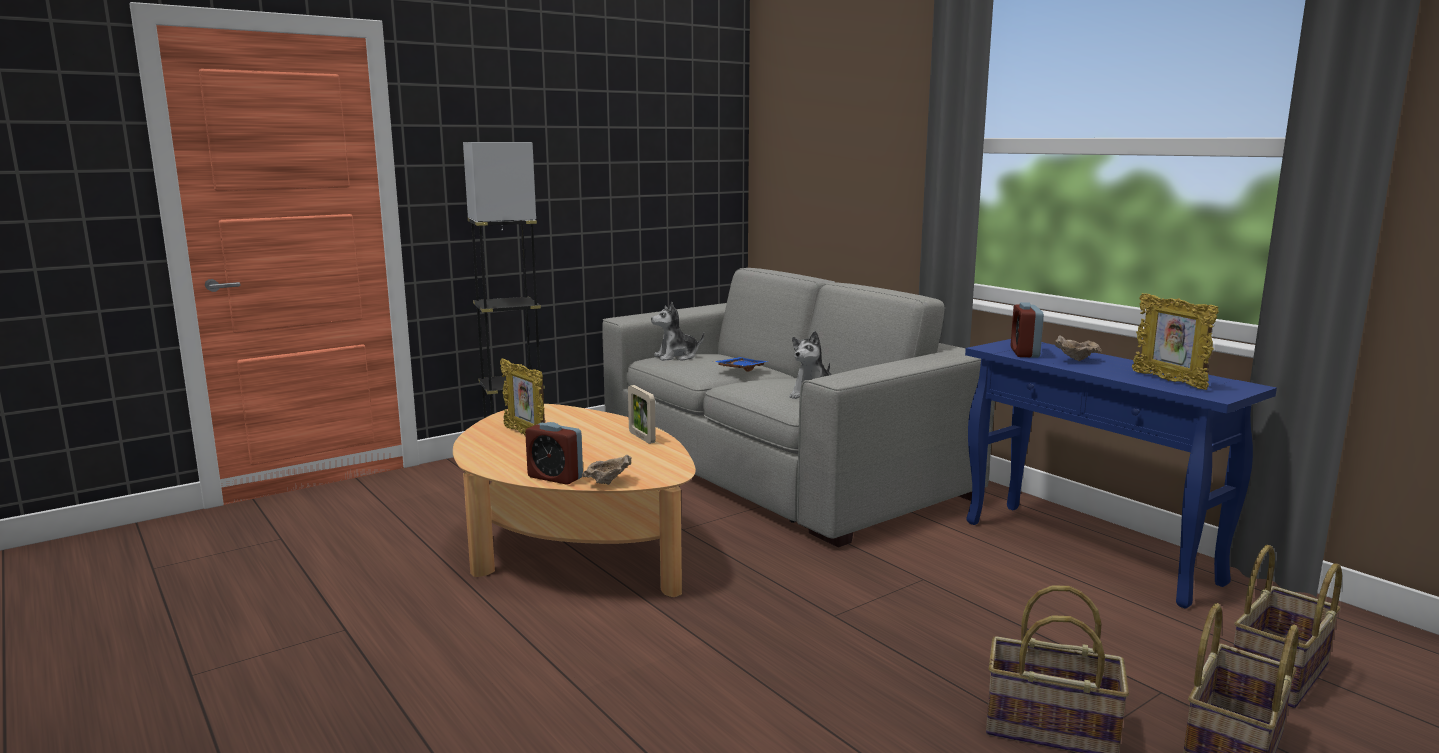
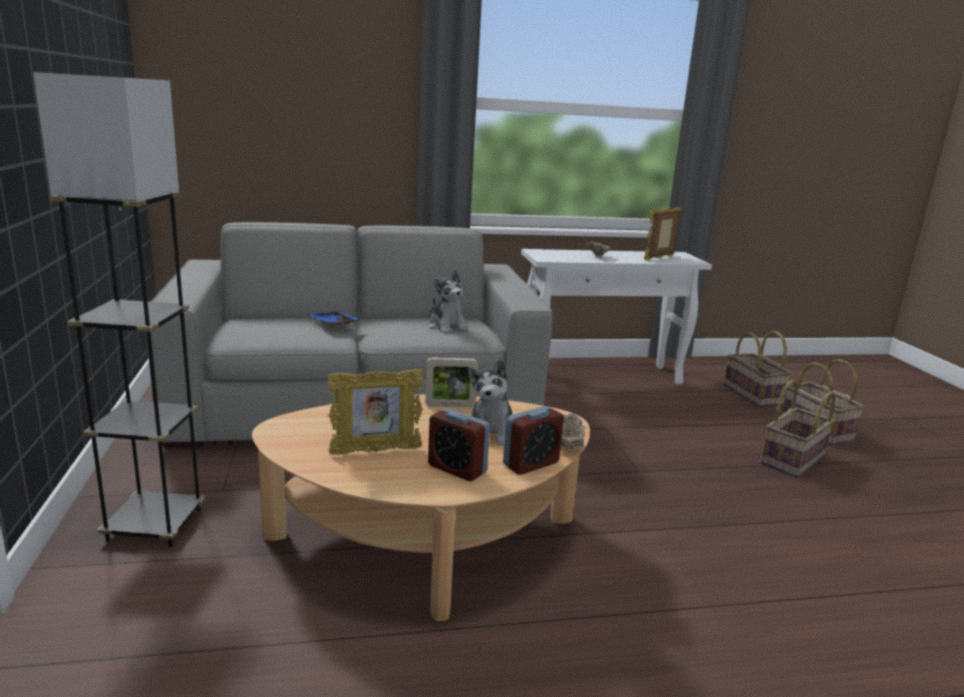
camera: 65 degrees left, 5 degrees up
plush toy [651,301,704,361] -> plush toy moved to [468,360,512,446]
blue console table [965,339,1277,609] -> white console table [521,249,712,385]
alarm clock [1011,302,1044,358] -> alarm clock moved to [428,408,490,481]
picture frame [1132,293,1219,390] -> picture frame turned 135 degrees clockwise [644,207,681,260]

